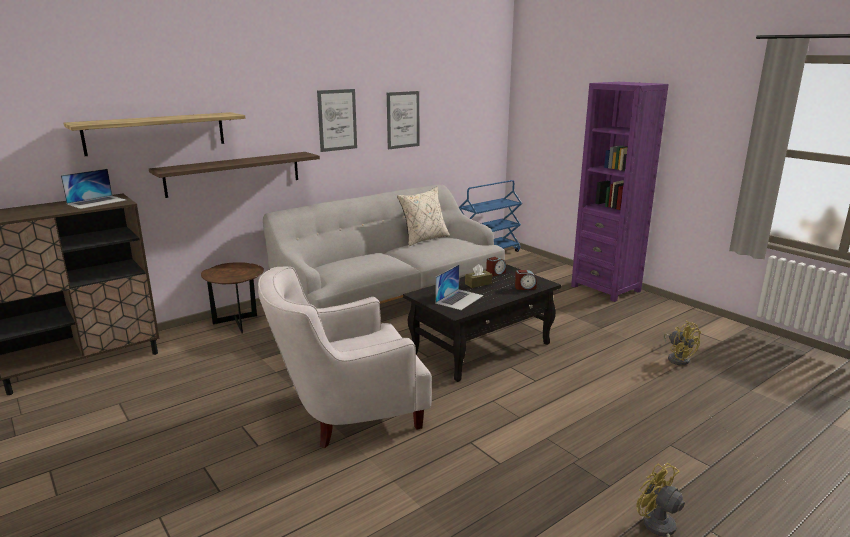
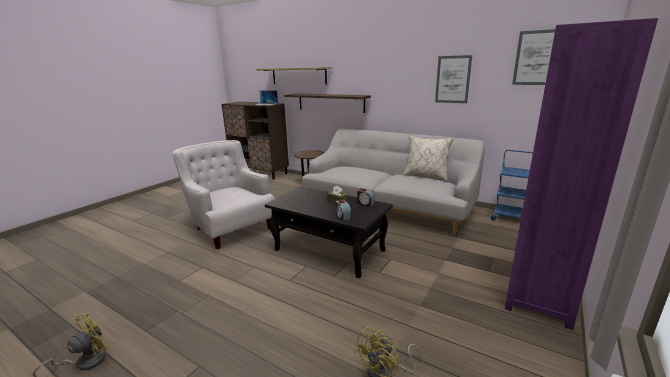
camera: 70 degrees right, 0 degrees up
picture [317,89,357,152] -> picture moved to [512,29,555,85]
laptop [435,265,484,310] -> none

